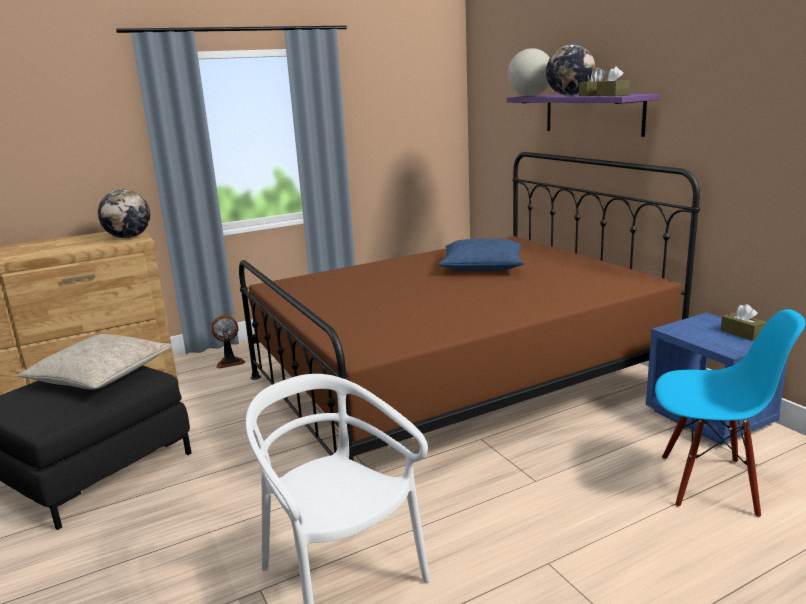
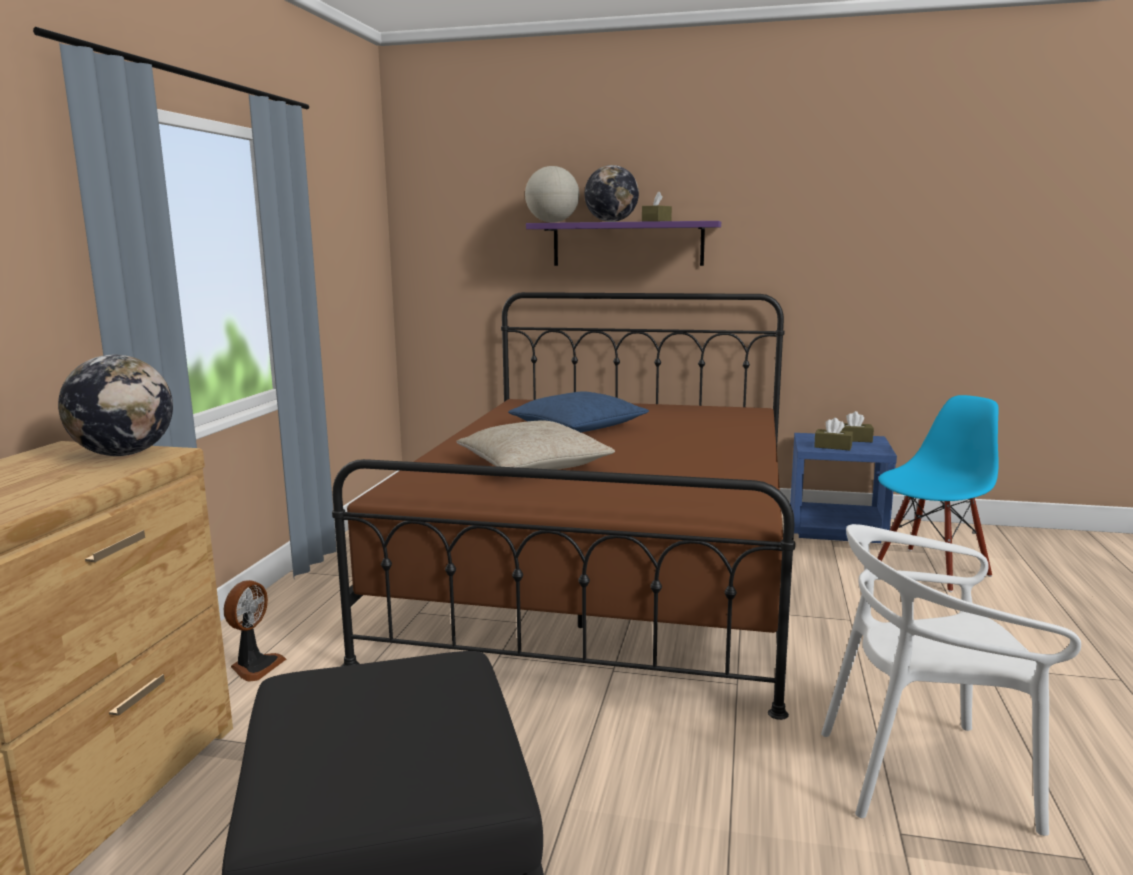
camera: 50 degrees left, 5 degrees down
beige pillow [18,334,173,389] -> beige pillow moved to [457,420,615,470]
brown tissue box [596,66,631,96] -> brown tissue box moved to [814,418,853,450]

